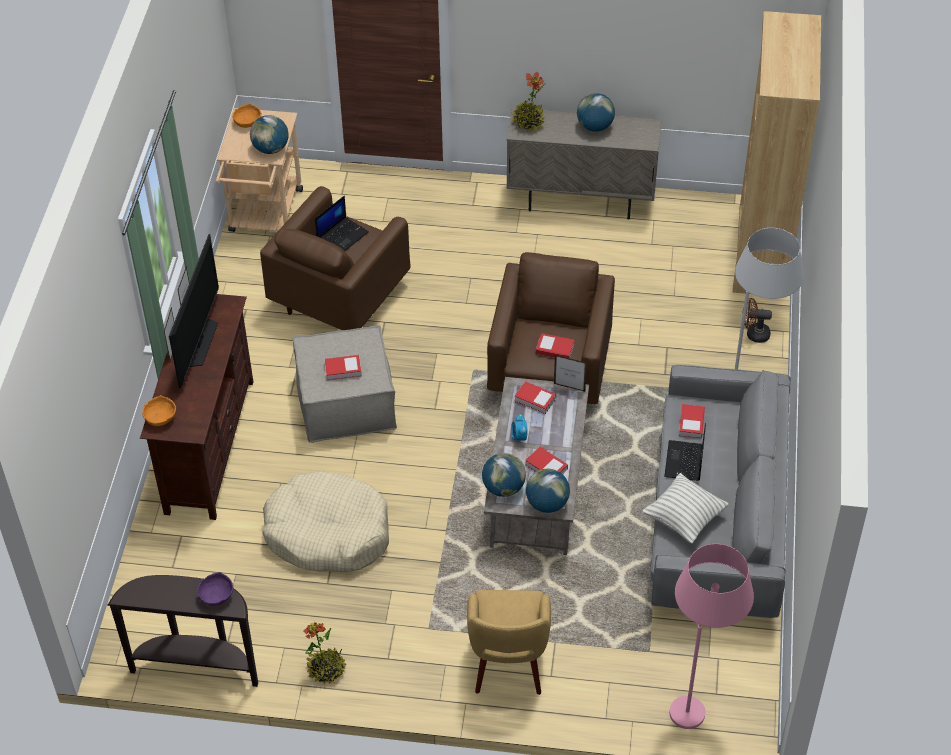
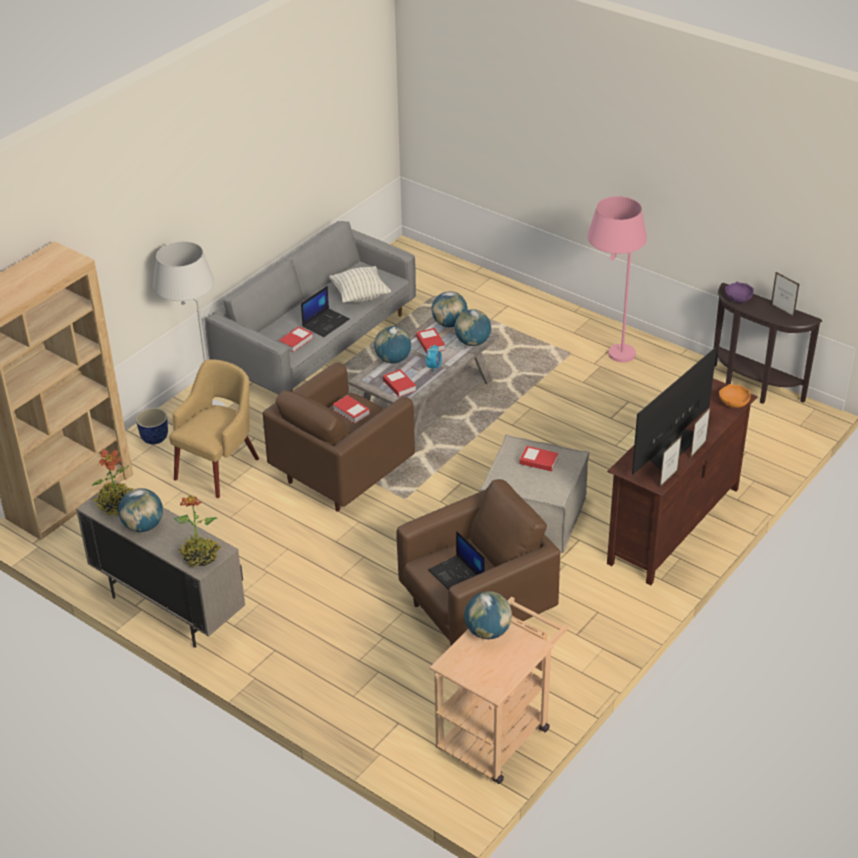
camera: 150 degrees left, 10 degrees down
orange bowl [232,103,261,128] -> none
beige dog bed [262,471,389,573] -> none
potted plant [304,622,347,684] -> potted plant moved to [91,449,133,517]
laptop [315,196,369,251] -> laptop turned 105 degrees counterclockwise [429,531,485,590]
yellow armchair [467,590,551,695] -> yellow armchair moved to [169,359,259,498]
picture frame [554,355,587,392] -> picture frame moved to [771,272,799,317]
pink floor lamp [669,544,754,729] -> pink floor lamp moved to [587,196,647,362]
brown fan [742,298,772,343] -> planter [136,408,168,444]
none -> globe [374,326,411,364]

